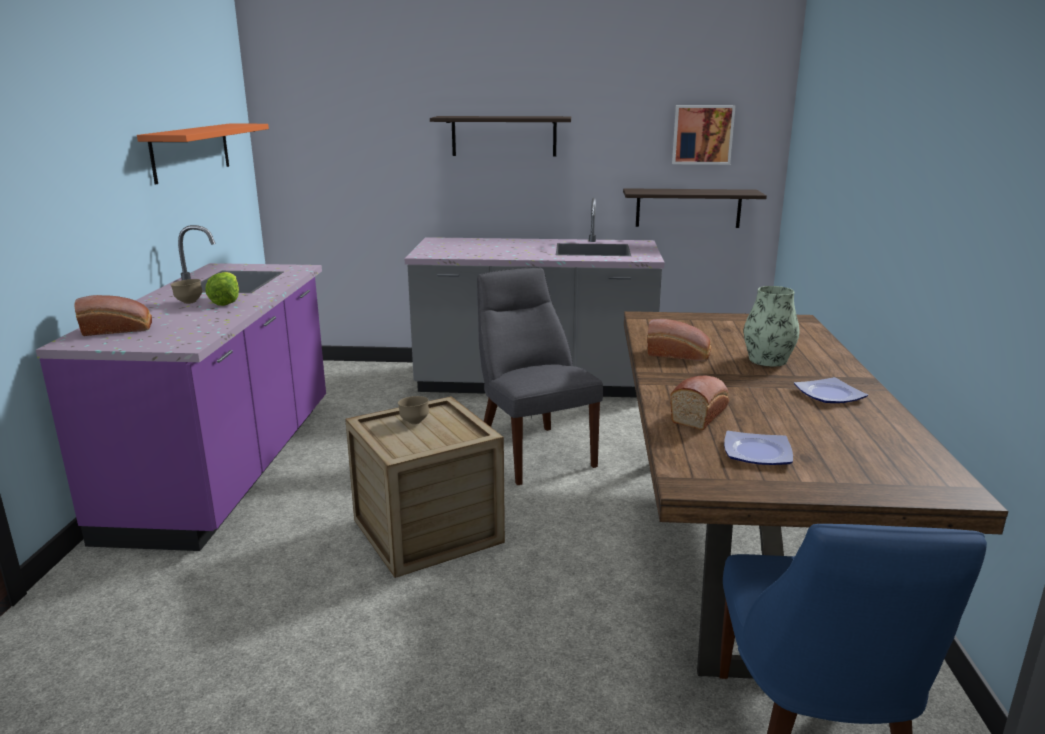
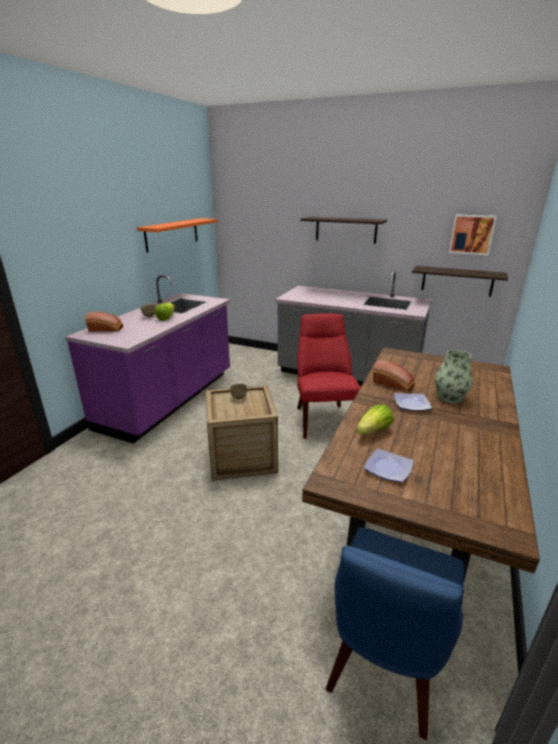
camera: 20 degrees right, 5 degrees up
grey chair [477,268,603,485] -> red chair [297,313,361,439]
bread [670,376,729,430] -> lettuce [357,405,394,435]
plate [794,377,868,403] -> plate moved to [394,393,432,411]

